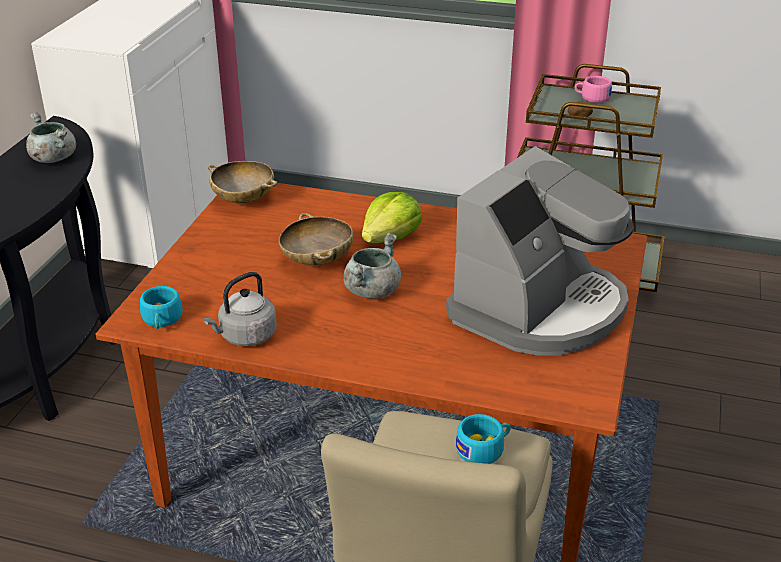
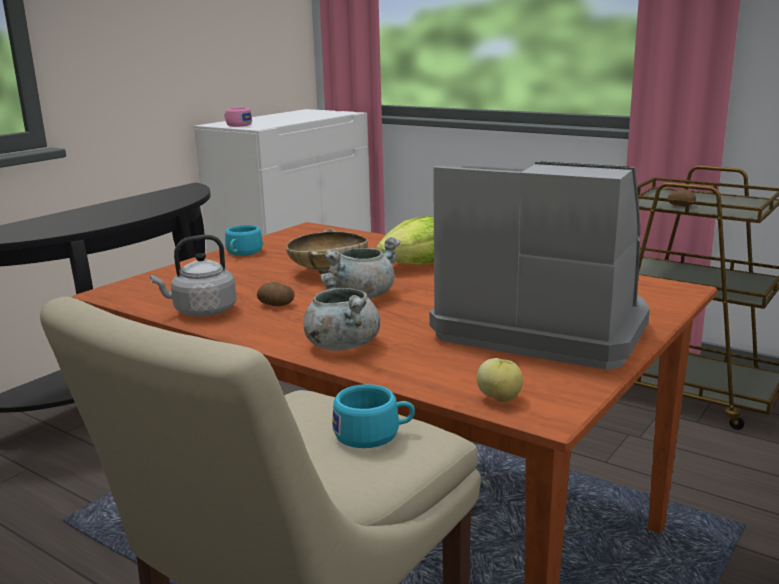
camera: 20 degrees right, 15 degrees down
grey cooking pot [26,112,76,163] -> grey cooking pot moved to [304,273,380,350]
turquoise cup [140,286,183,329] -> turquoise cup moved to [225,225,263,256]
beige bowl [208,161,277,203] -> none
coffee machine [446,146,634,356] -> coffee machine turned 120 degrees counterclockwise [429,161,650,370]
pink cup [575,76,612,103] -> pink cup moved to [224,107,252,127]
none -> potato [257,282,295,306]
none -> apple [477,358,523,402]

